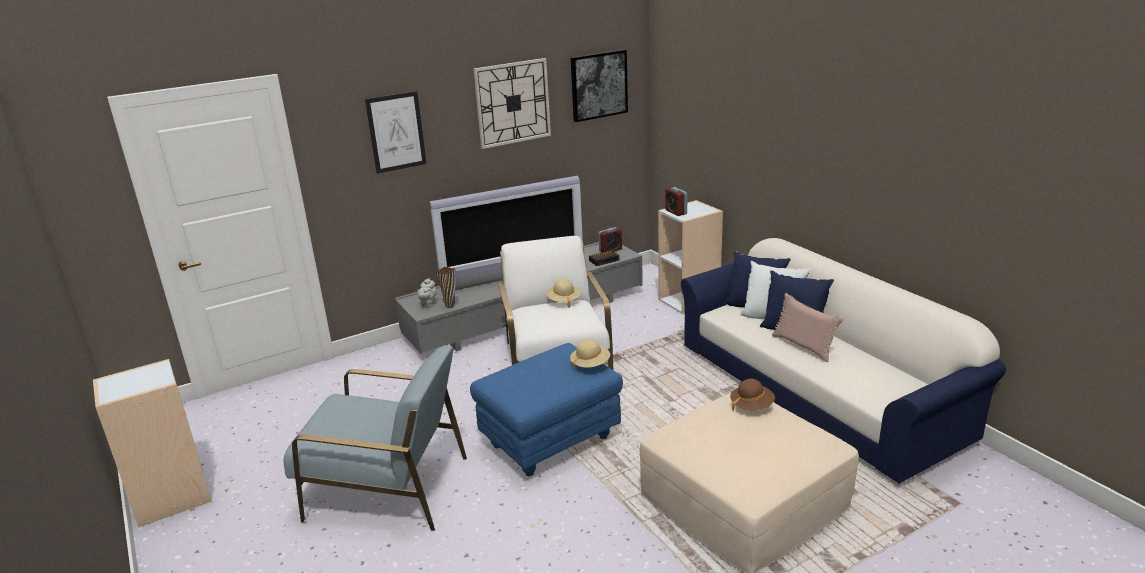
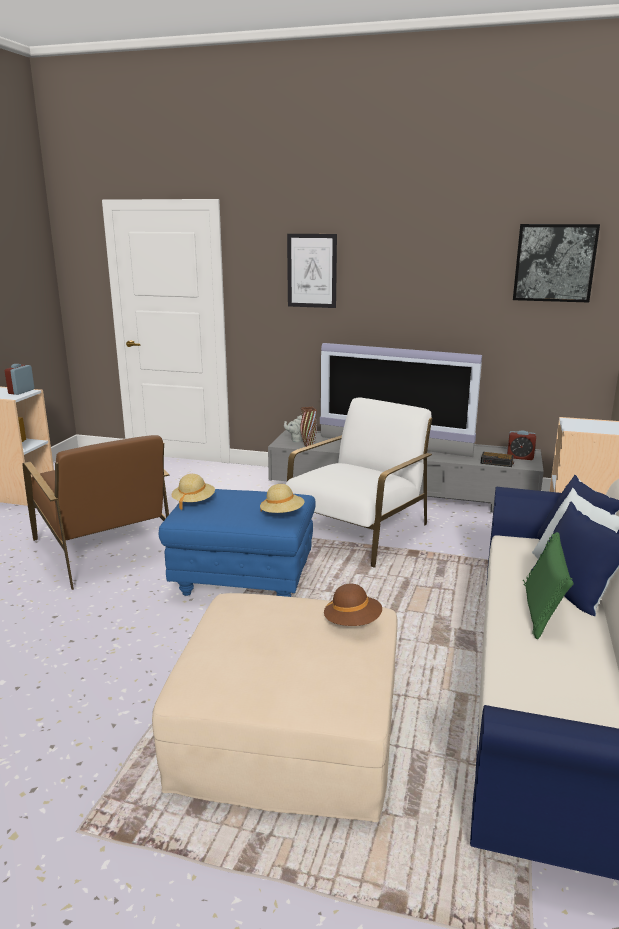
camera: 45 degrees right, 5 degrees down
blue armchair [284,345,467,531] -> brown armchair [22,435,170,590]
wall clock [473,58,551,149] -> none
beige hat [546,279,580,308] -> beige hat moved to [172,474,215,510]
alarm clock [665,187,687,216] -> alarm clock moved to [5,364,34,395]
beige pillow [772,293,843,362] -> green pillow [523,532,574,639]

